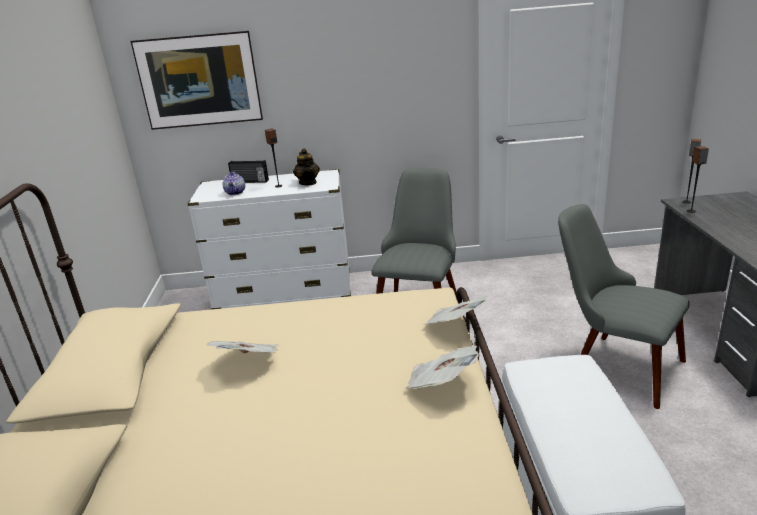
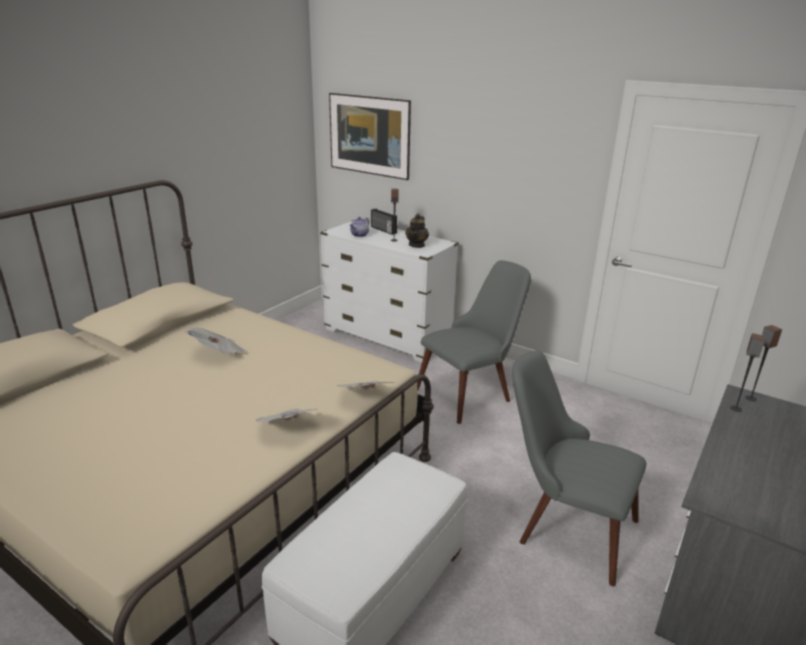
camera: 35 degrees right, 0 degrees up
grey chair [558,204,690,409] -> grey chair turned 45 degrees counterclockwise [512,350,646,586]

